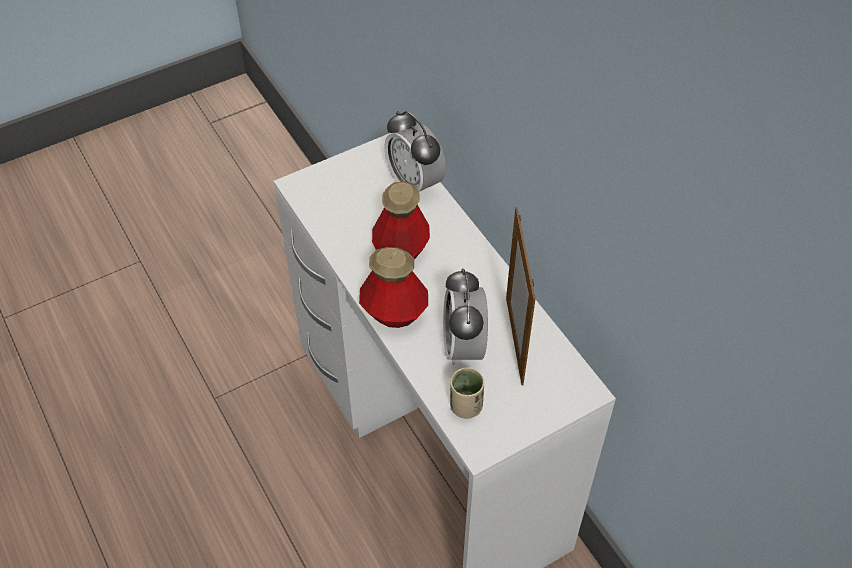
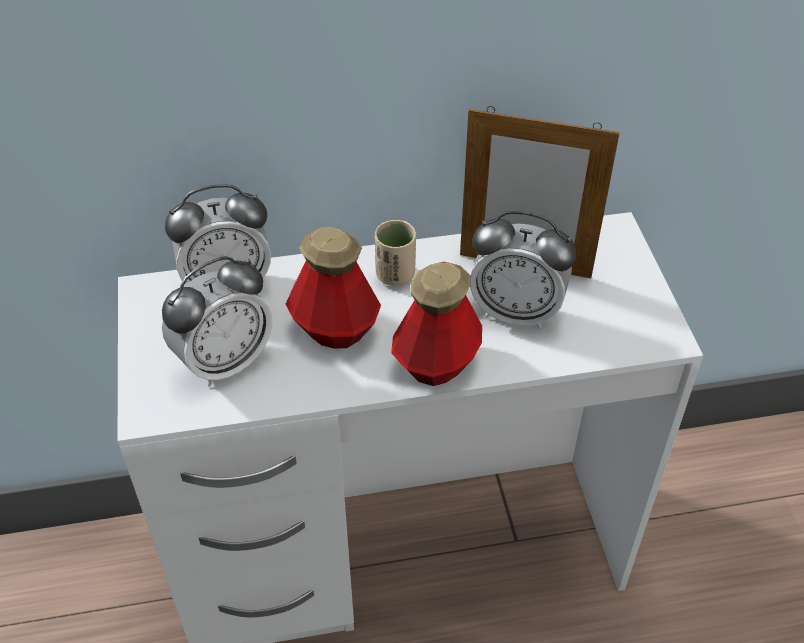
camera: 70 degrees left, 5 degrees down
beige cup [450,367,484,419] -> beige cup moved to [375,220,416,286]
none -> alarm clock [162,256,273,387]

